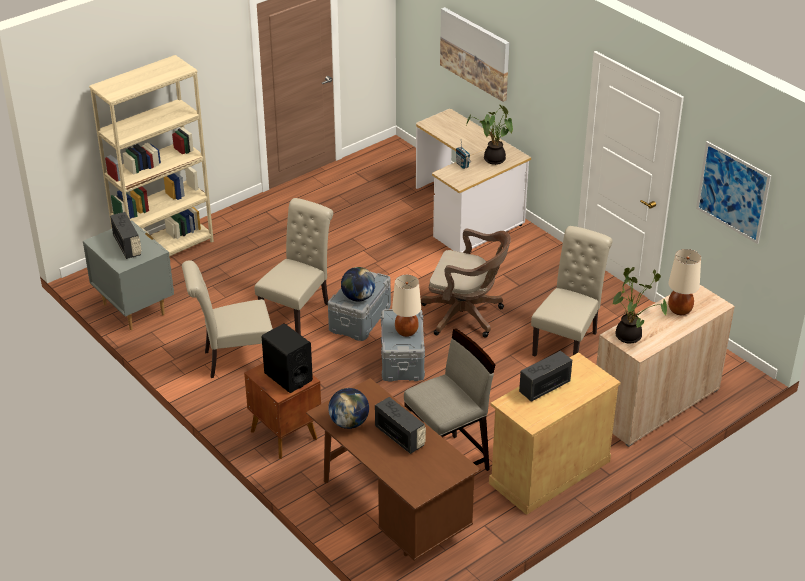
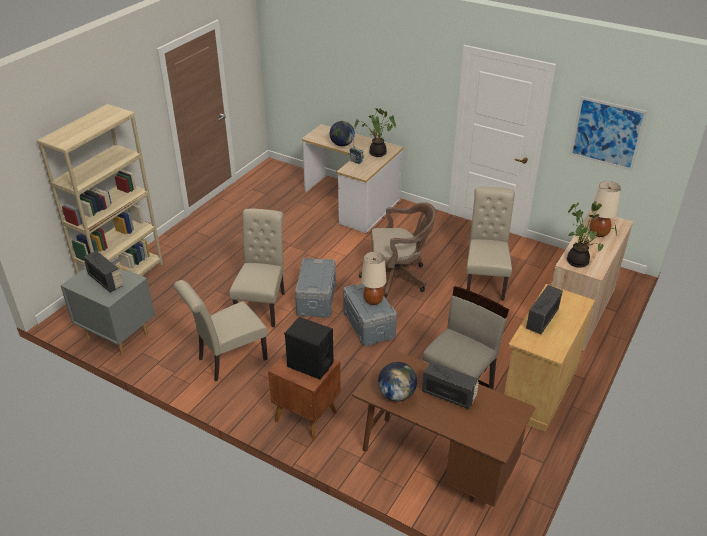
camera: 20 degrees left, 0 degrees up
globe [341,267,375,302] -> globe moved to [330,121,355,146]
picture [440,7,510,102] -> none

